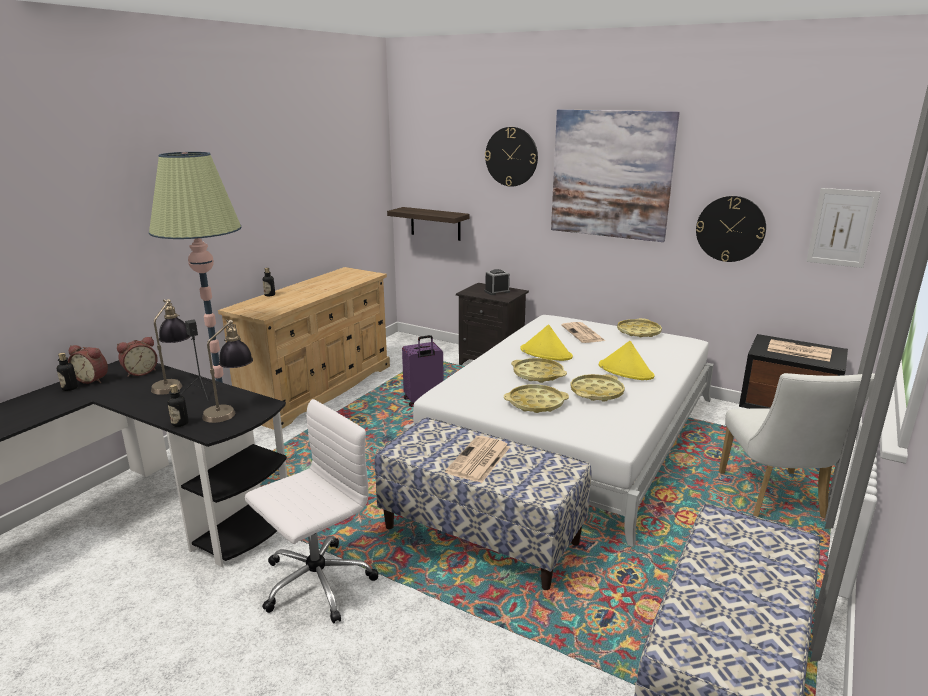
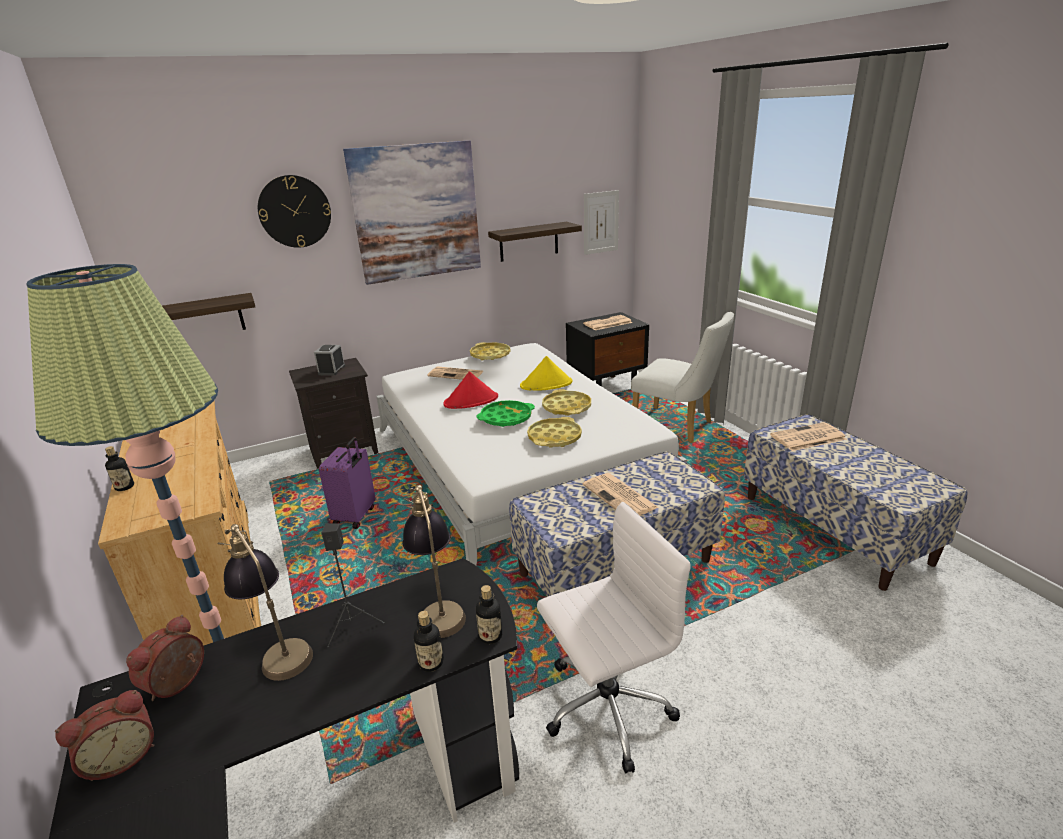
camera: 55 degrees left, 5 degrees up
bottle [57,353,78,391] -> bottle moved to [476,585,502,644]
alarm clock [117,337,158,377] -> alarm clock turned 150 degrees counterclockwise [126,615,204,701]
white office chair [245,399,379,623] -> white office chair turned 75 degrees clockwise [537,502,691,773]
yellow tray [511,358,567,383] -> green tray [477,400,535,427]
yellow hat [520,324,573,361] -> red hat [443,371,498,409]
wall clock [696,196,766,262] -> shelf [488,222,582,262]
none -> newspaper [770,422,847,451]

